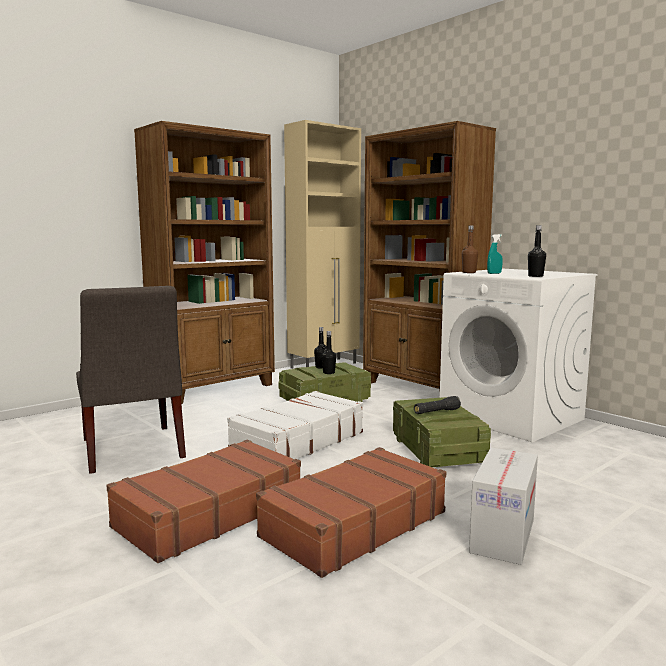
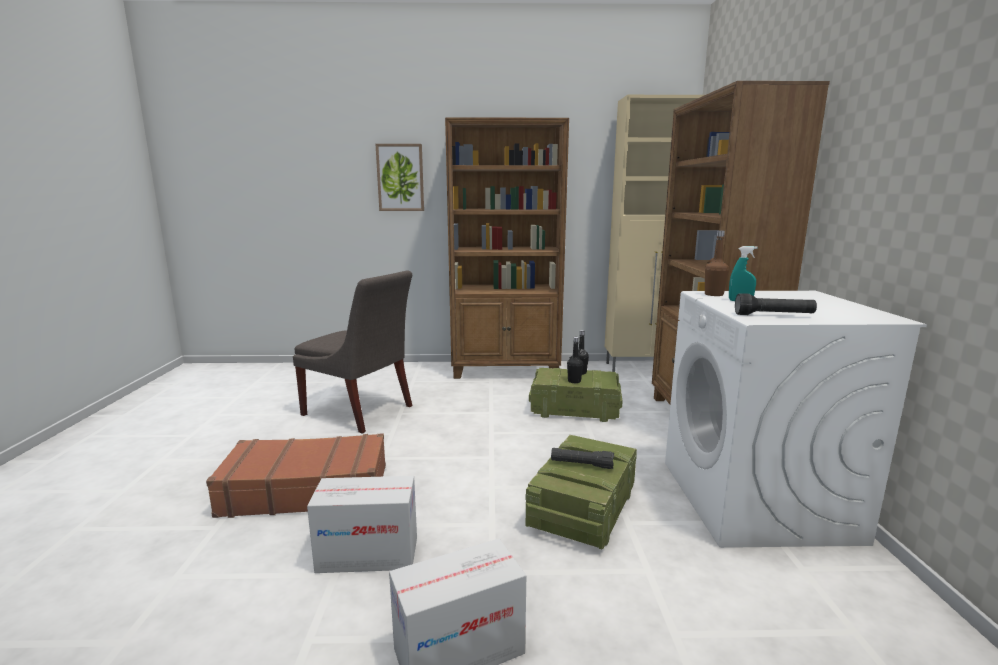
camera: 40 degrees right, 5 degrees up
grey chair [76,286,186,474] -> grey chair turned 75 degrees counterclockwise [293,270,412,433]
white suitcase [227,391,363,459] -> none
brown suitcase [256,447,446,578] -> cardboard box [307,476,417,573]
black bottle [528,225,546,277] -> black flashlight [735,293,817,315]
none -> picture [375,144,424,211]

